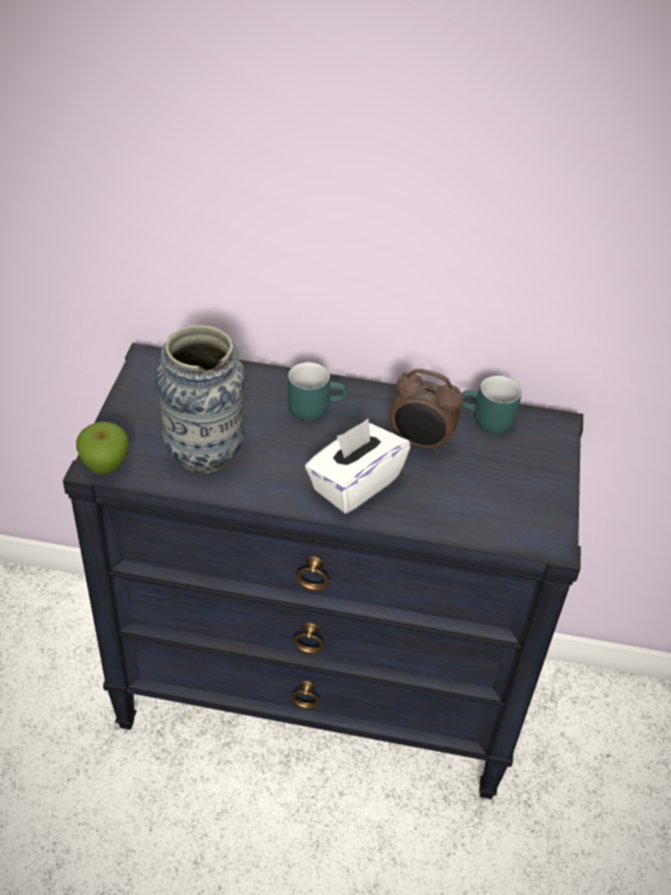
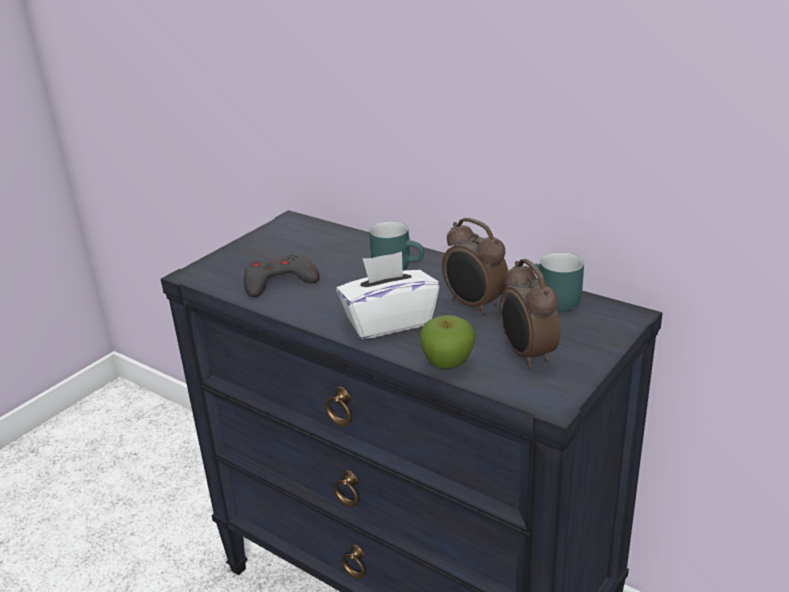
camera: 30 degrees right, 15 degrees down
apple [76,422,129,474] -> apple moved to [420,315,475,369]
vase [155,325,246,473] -> grey game controller [244,254,320,297]
none -> alarm clock [500,259,561,368]

